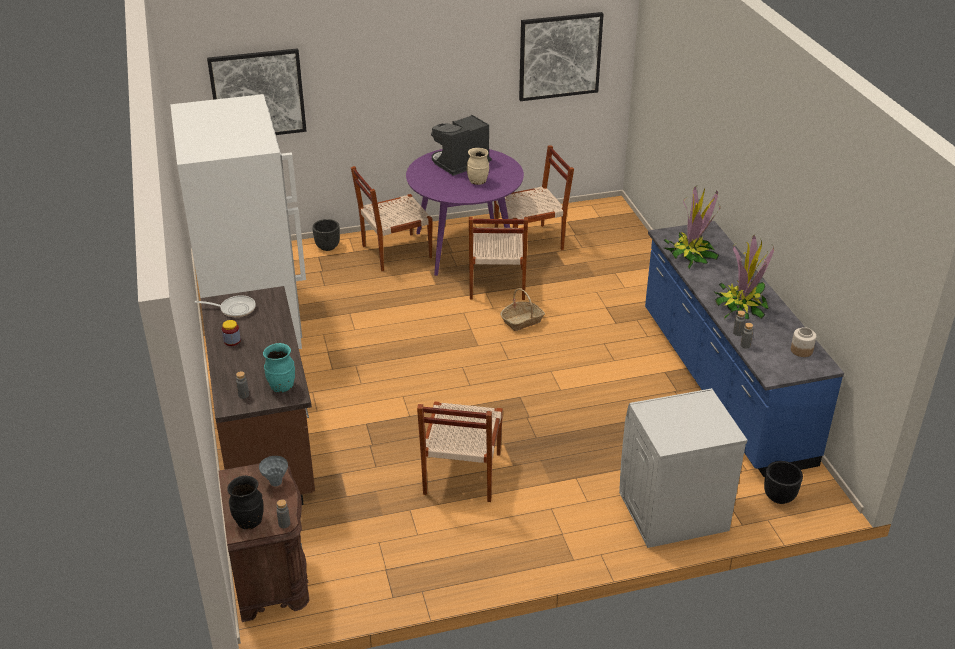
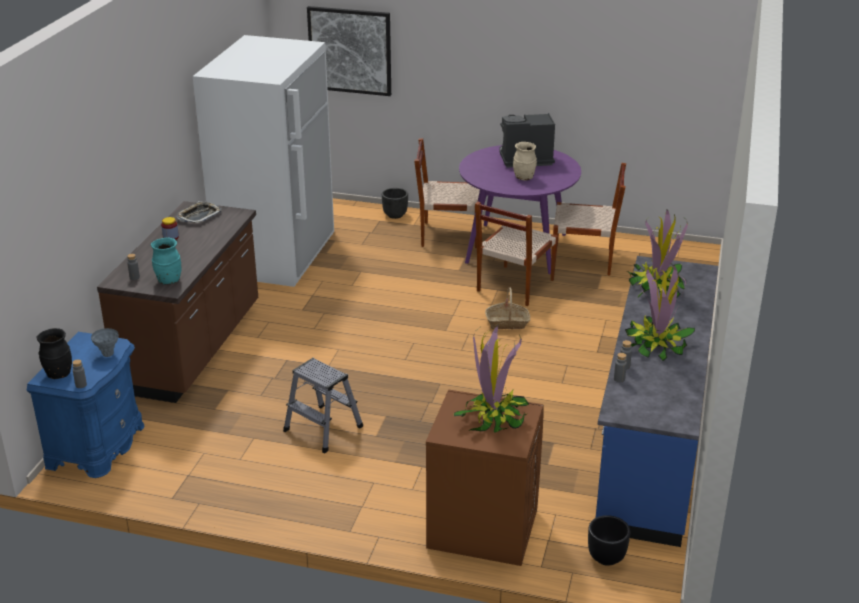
camera: 30 degrees right, 5 degrees down
frying pan [195,295,256,317] -> tray [176,201,222,223]
brown nightstand [218,463,309,622] -> blue nightstand [26,332,145,478]
chair [417,401,503,502] -> grey step ladder [283,358,363,453]
picture [519,12,604,101] -> none
white washing machine [619,388,747,548] -> brown washing machine [426,390,544,566]
jar [791,327,816,357] -> none
none -> potted plant [454,325,529,433]

